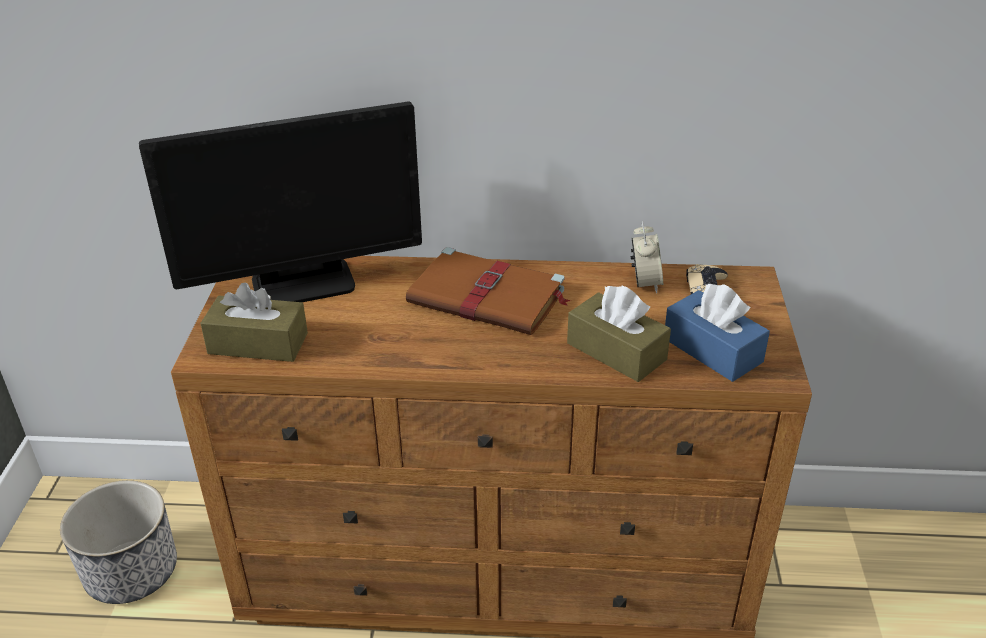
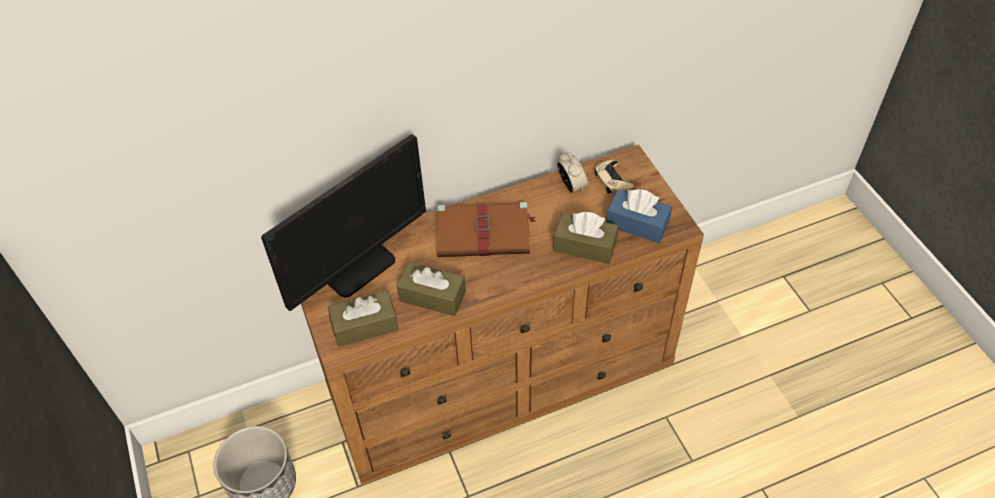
camera: 25 degrees left, 15 degrees up
none -> brown tissue box [397,262,466,316]

